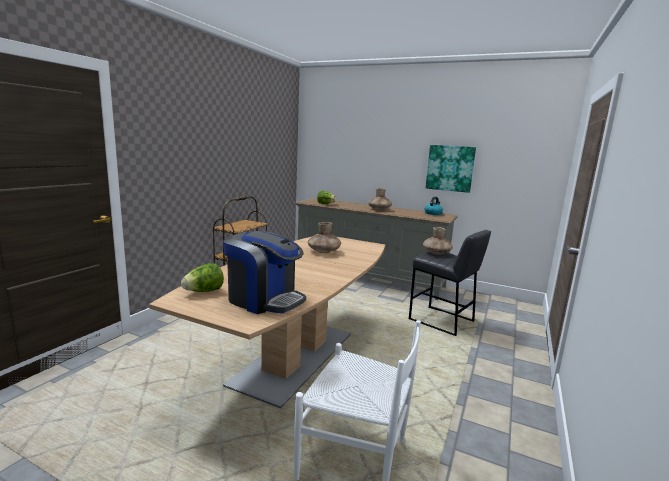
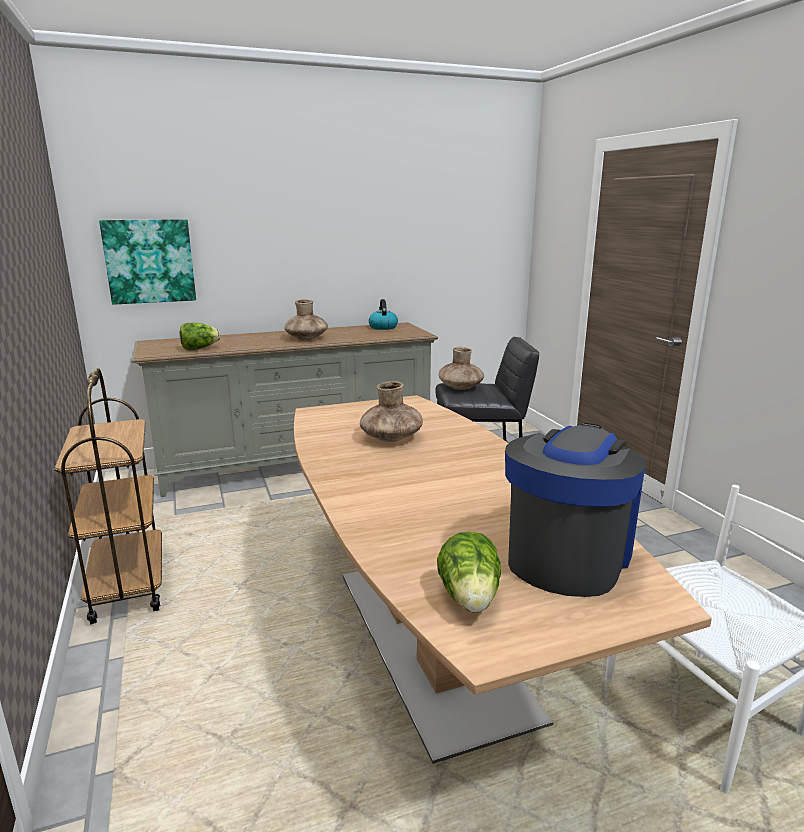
camera: 45 degrees left, 5 degrees up
coffee machine [223,231,306,314] -> coffee machine turned 45 degrees counterclockwise [505,423,646,597]
picture [426,145,476,193] -> picture moved to [99,219,196,305]

